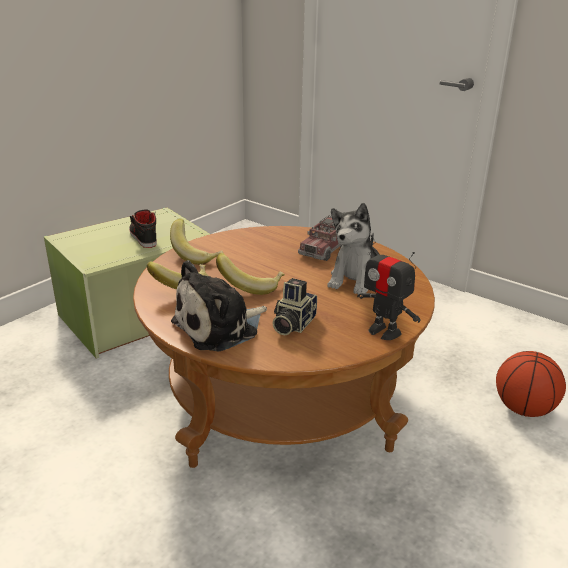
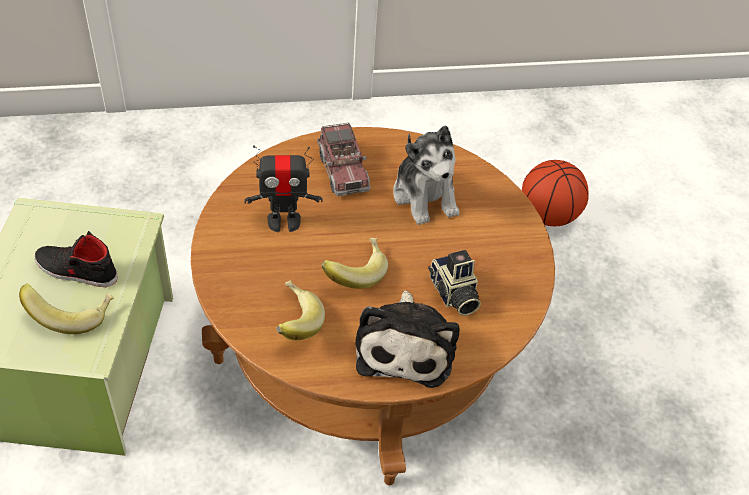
camera: 50 degrees left, 20 degrees up
banana [170,219,223,265] -> banana moved to [19,284,114,334]
toy robot [357,235,420,340] -> toy robot moved to [244,145,323,232]

